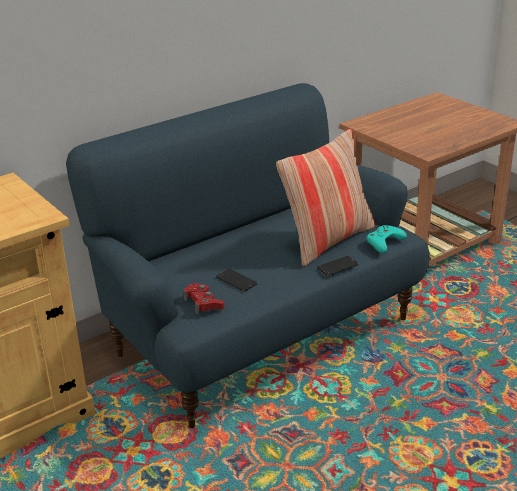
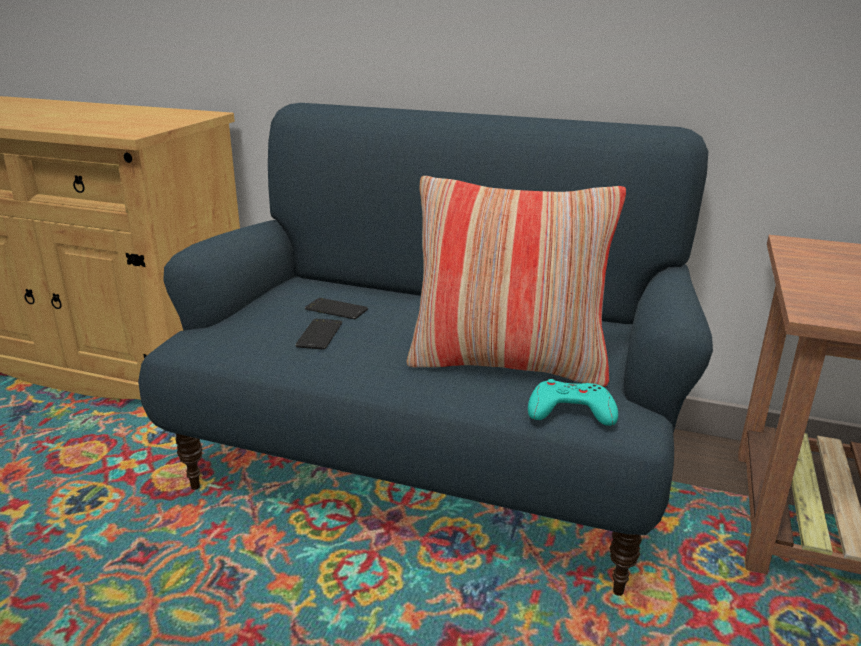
camera: 55 degrees right, 5 degrees down
red game controller [183,283,224,314] -> none
phone [317,256,359,276] -> phone moved to [305,298,368,319]

